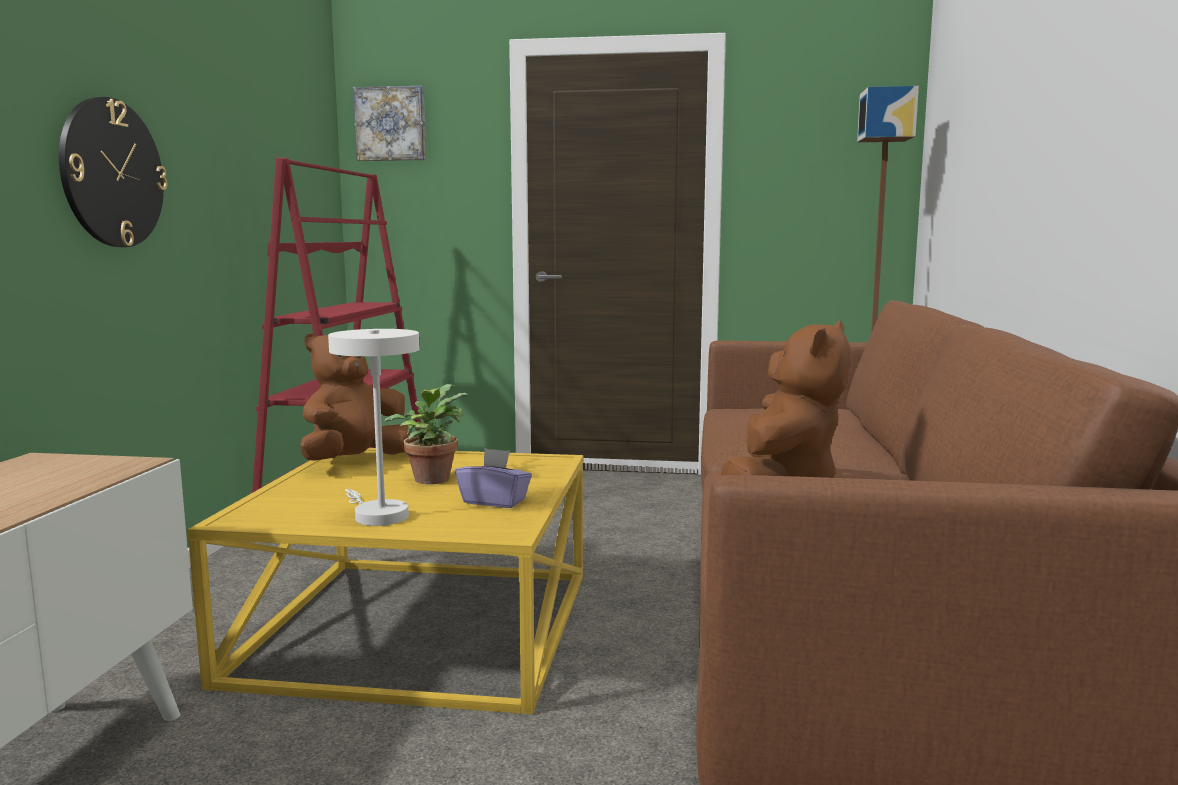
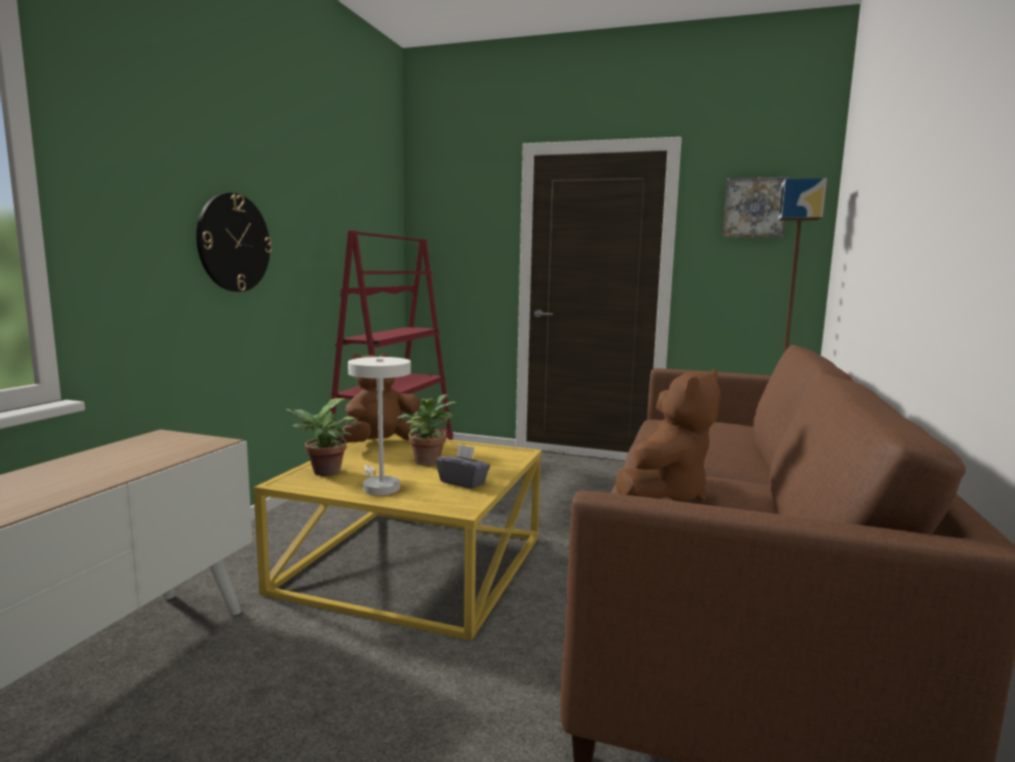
camera: 10 degrees right, 0 degrees up
picture [353,86,426,161] -> picture moved to [722,177,789,238]
purple tissue box [455,448,532,508] -> grey tissue box [436,444,490,489]
none -> potted plant [281,398,357,476]

